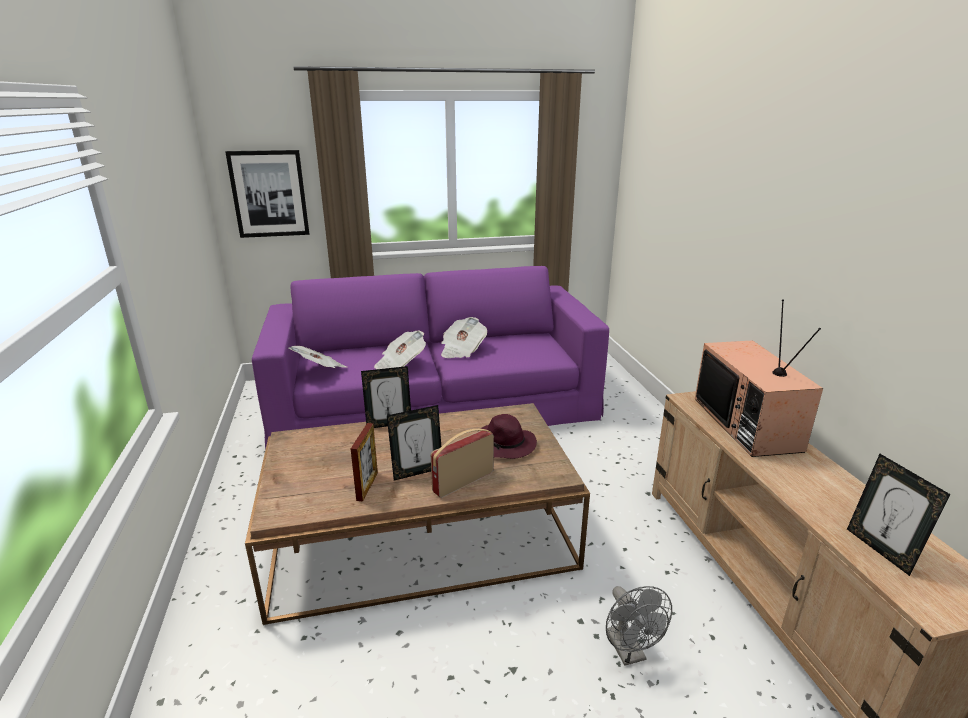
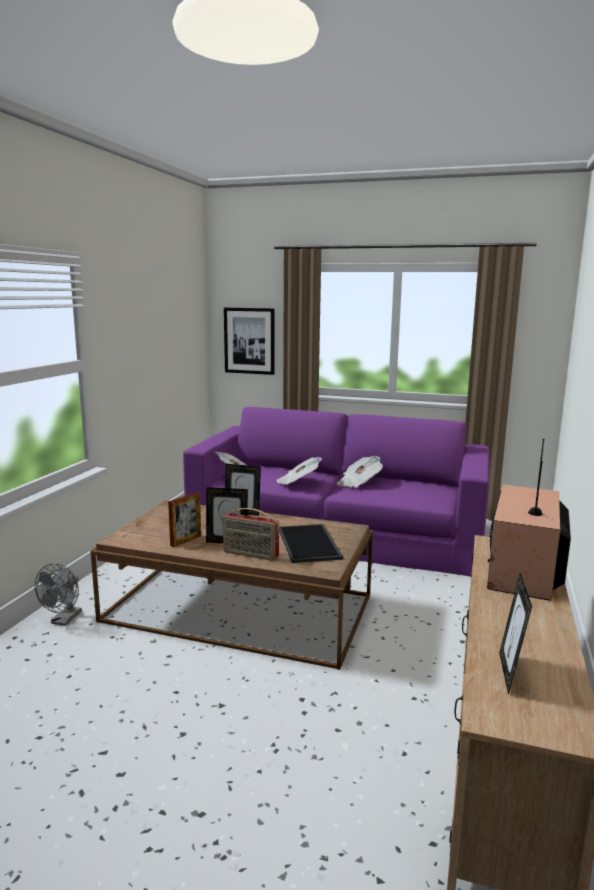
camera: 30 degrees right, 10 degrees down
radio [431,429,494,498] -> radio turned 150 degrees counterclockwise [223,508,279,561]
purple hat [481,414,537,459] -> tray [279,524,343,563]
grey fan [606,586,672,666] -> grey fan moved to [35,563,82,626]

